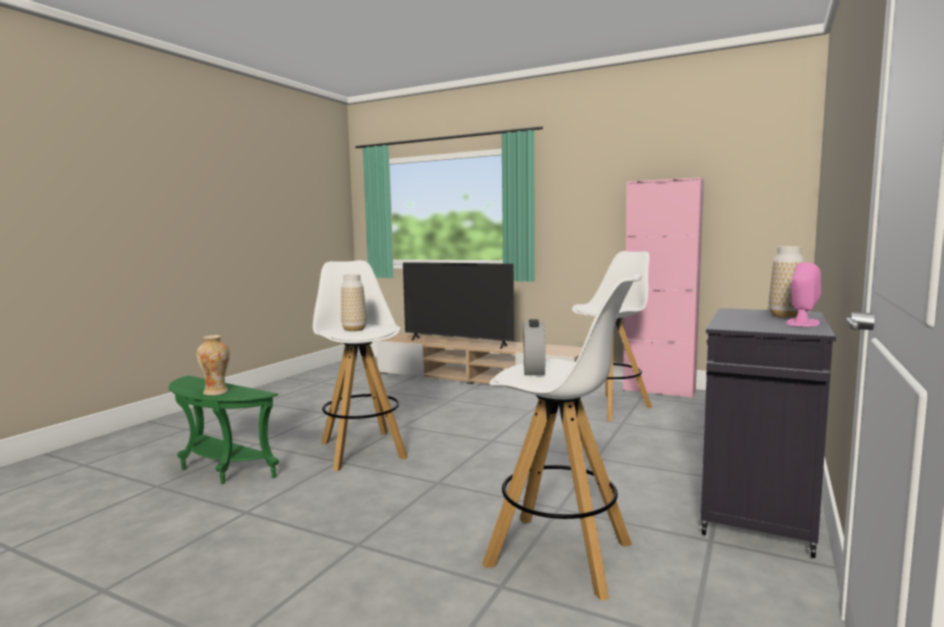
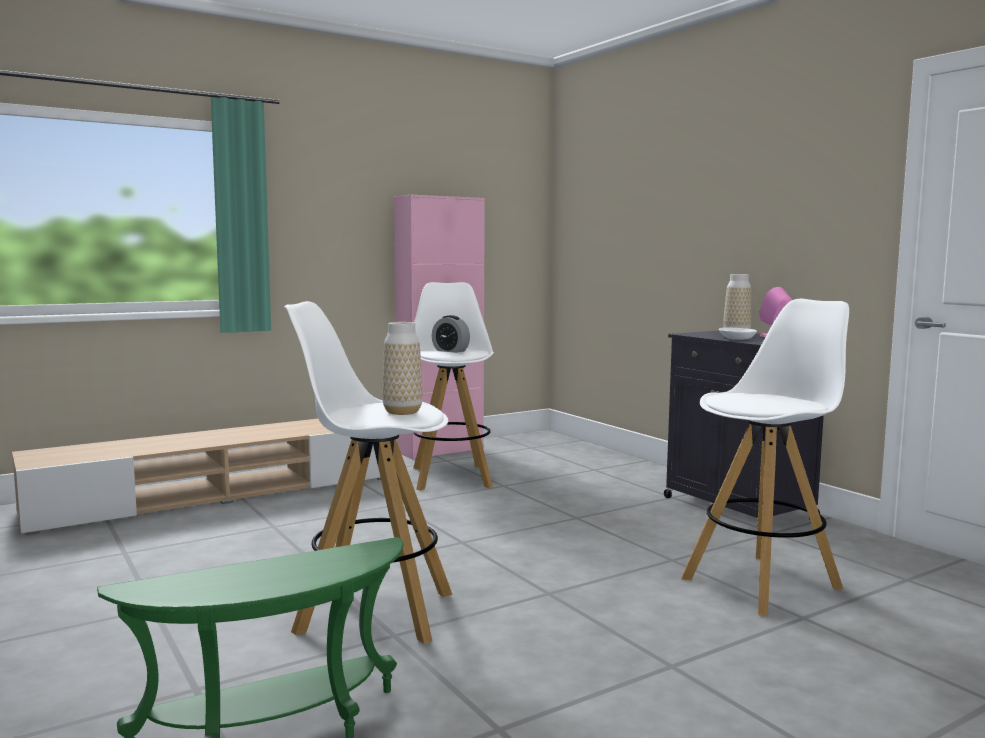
camera: 60 degrees left, 0 degrees up
vase [196,335,230,395] -> none
television [403,262,514,349] -> none
alarm clock [524,319,545,375] -> alarm clock moved to [432,315,470,353]
none -> white bowl [719,328,757,340]

